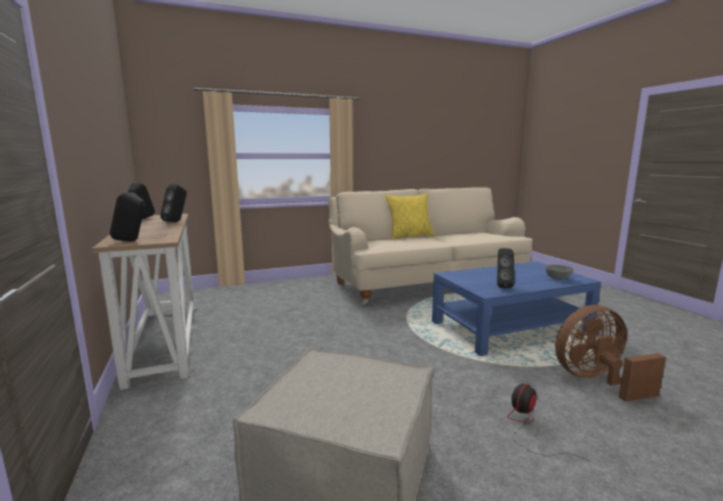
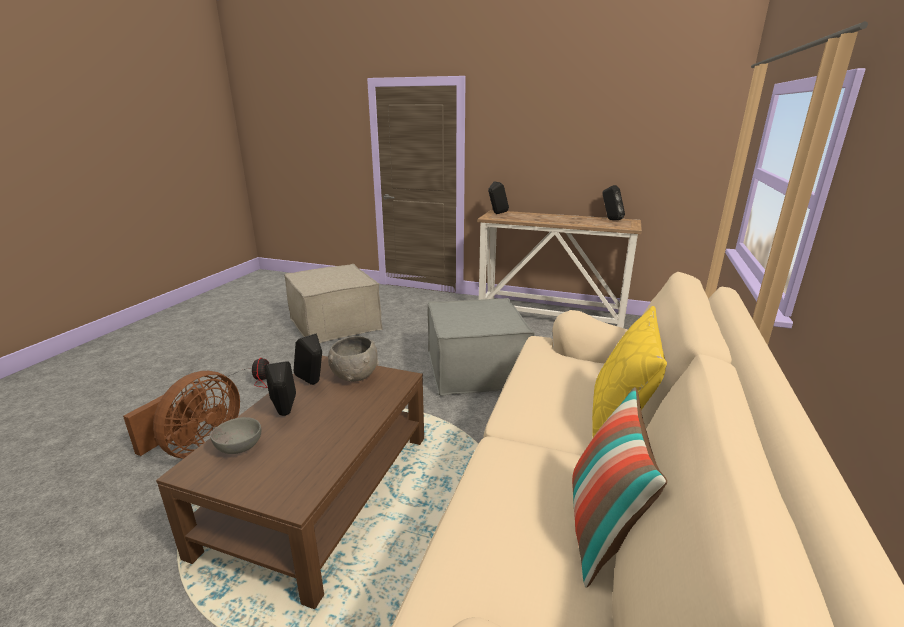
camera: 130 degrees right, 10 degrees up
black speaker [160,184,187,222] -> black speaker moved to [264,361,296,416]
blue coffee table [432,262,601,356] -> brown coffee table [156,356,424,609]
none -> grey bowl [328,336,379,382]
none -> grey ottoman [428,298,535,396]
none -> pillow [572,387,667,588]

